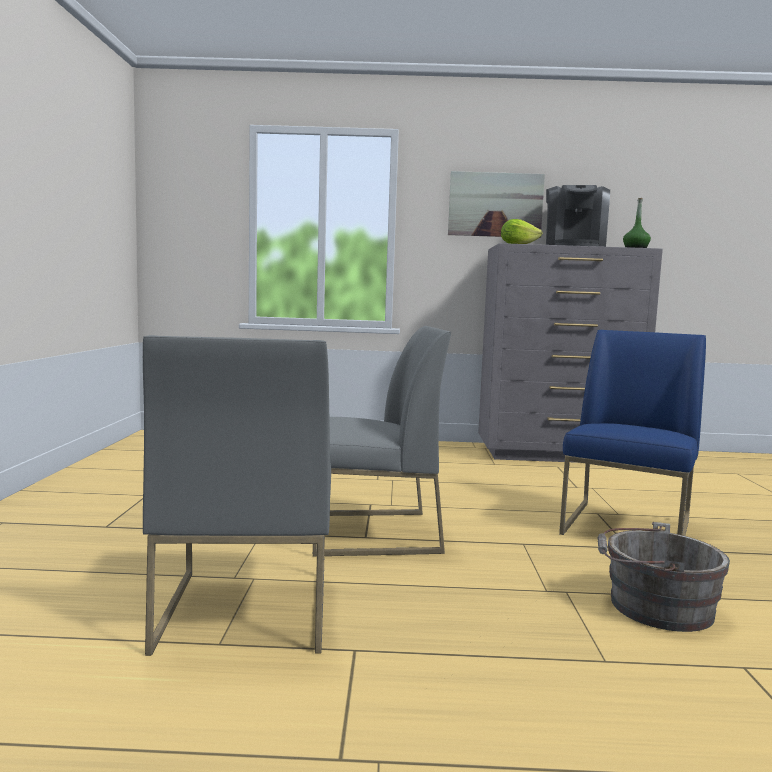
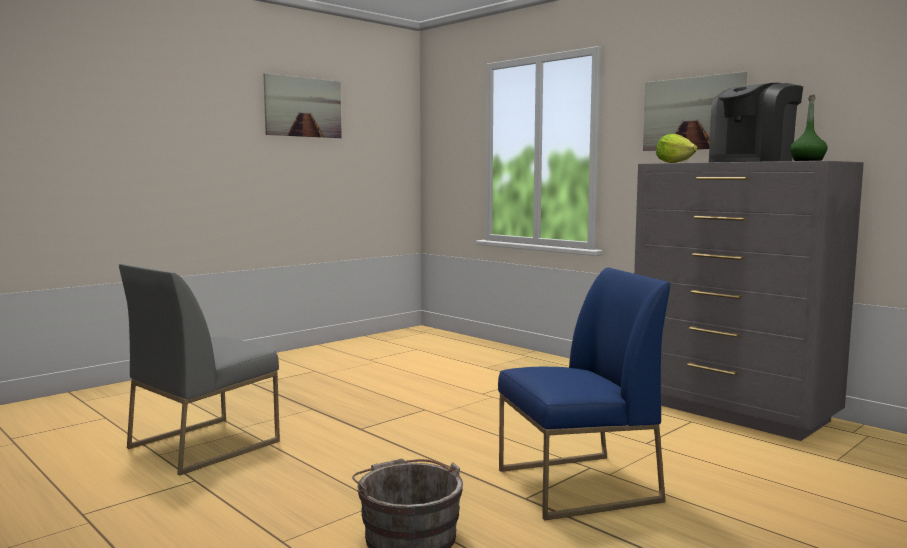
camera: 45 degrees right, 0 degrees up
grey chair [313,326,451,556] -> none
none -> picture [264,73,342,138]

